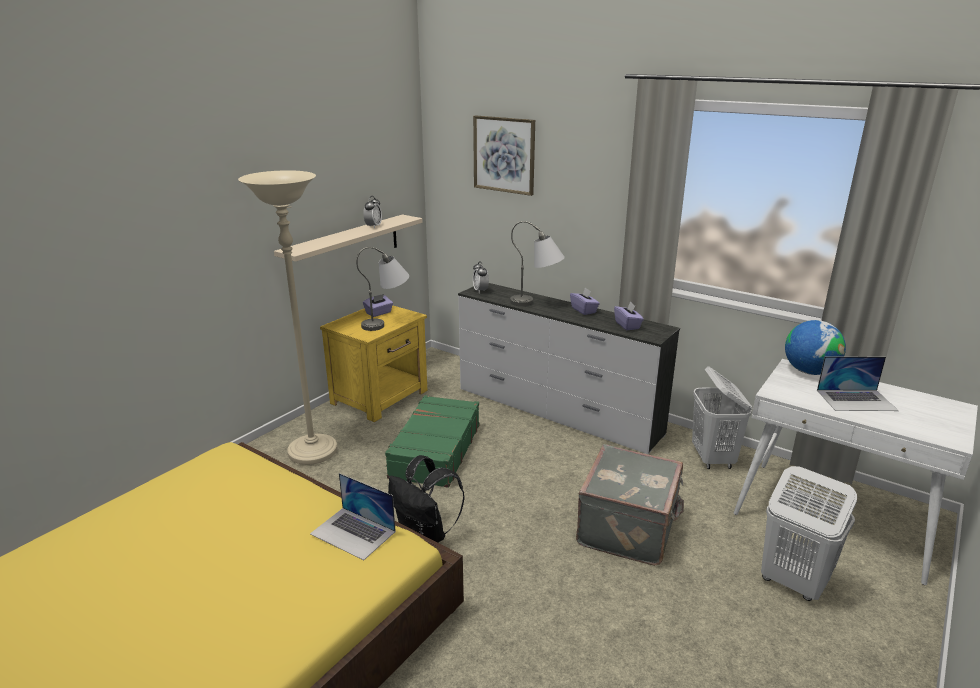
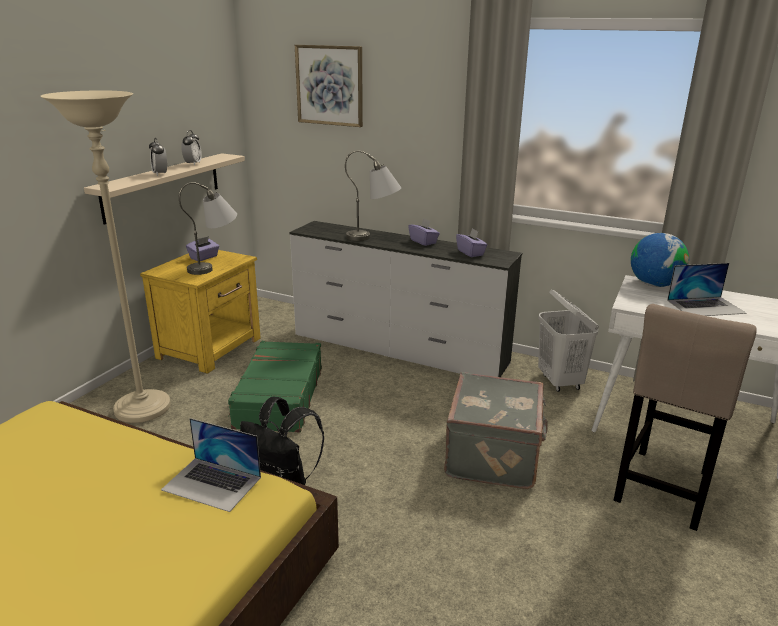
camera: 10 degrees left, 0 degrees up
alarm clock [473,261,489,293] -> alarm clock moved to [149,138,167,176]
white laundry basket [761,466,857,601] -> beige stool [614,304,756,531]

